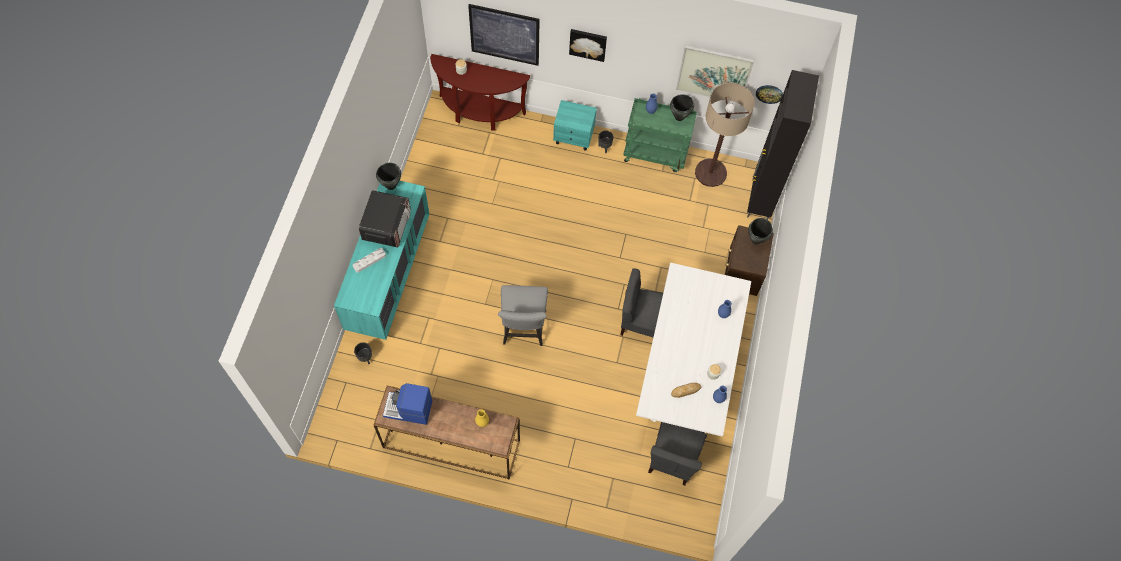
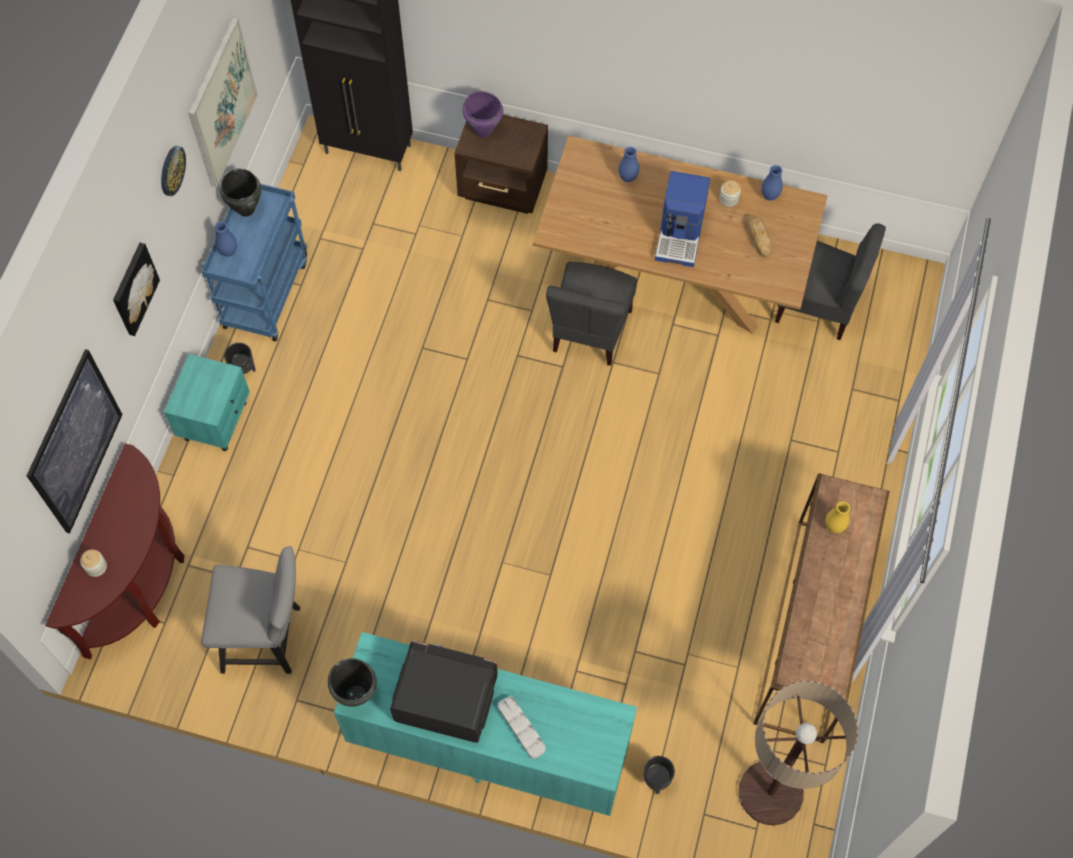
camera: 85 degrees left, 0 degrees up
coffee machine [383,383,432,425] -> coffee machine moved to [655,171,710,267]
grey chair [498,285,548,346] -> grey chair moved to [201,546,300,674]
green cart [623,98,697,172] -> blue cart [201,184,307,342]
white dining table [636,262,751,437] -> brown dining table [533,136,828,334]
floor lamp [695,83,755,187] -> floor lamp moved to [739,681,858,825]
black cooking pot [748,218,773,245] -> purple cooking pot [462,91,503,138]
wall clock [756,85,783,104] -> wall clock moved to [161,146,186,196]

